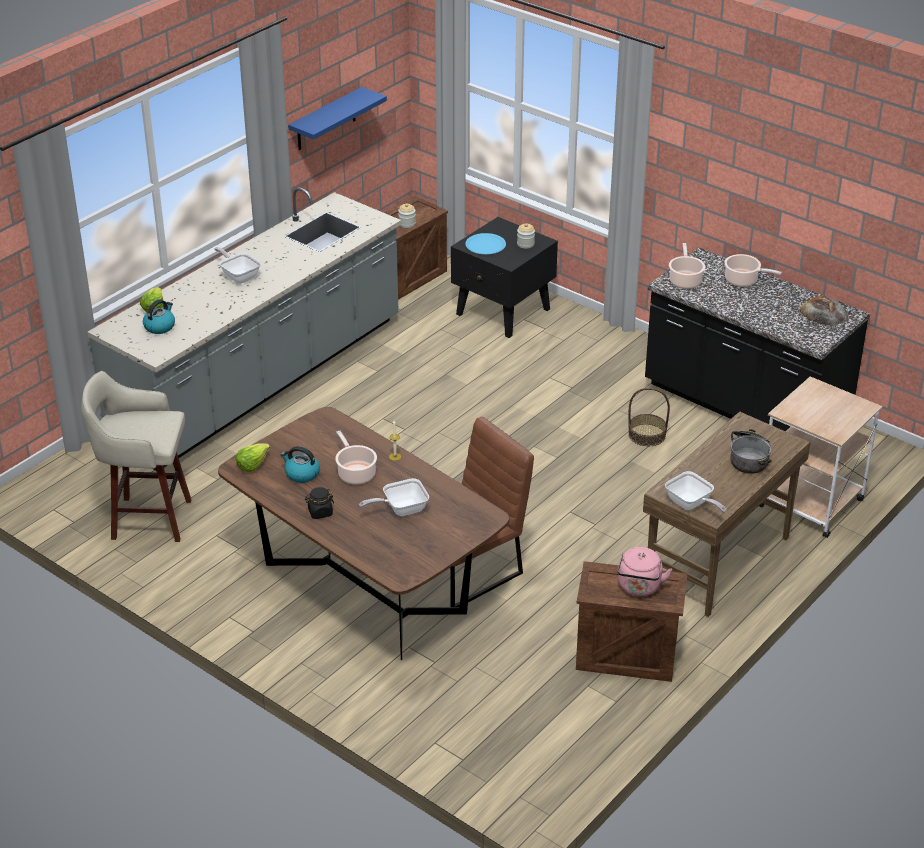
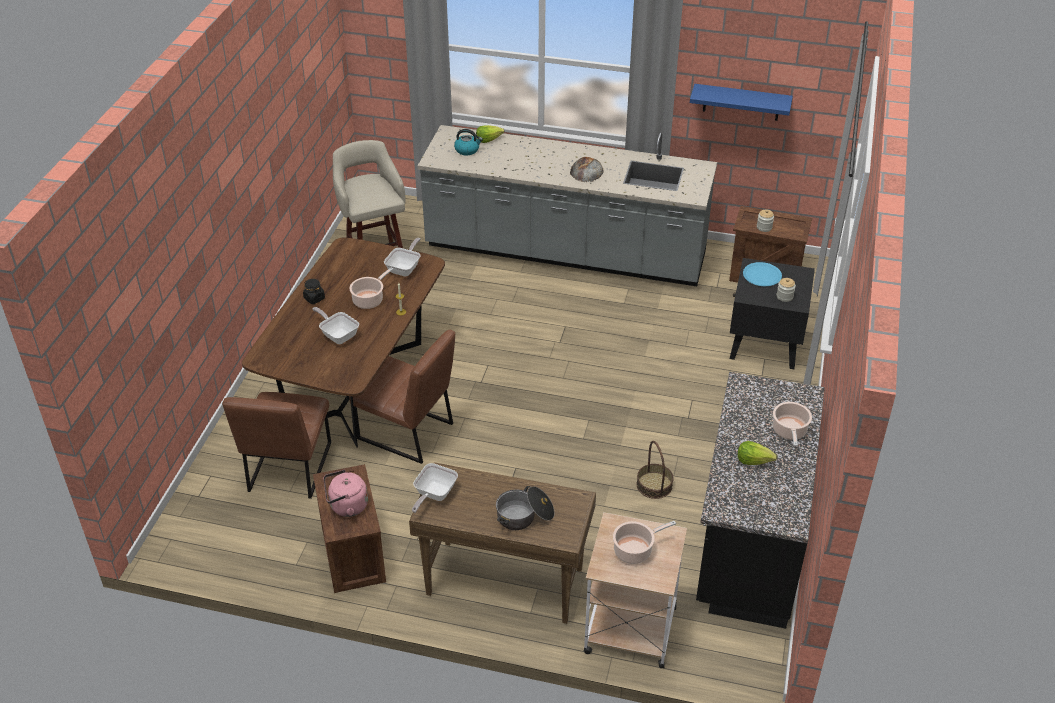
camera: 65 degrees right, 5 degrees up
frying pan [214,247,261,284] -> frying pan moved to [384,238,421,277]
lettuce [235,443,270,472] -> lettuce moved to [737,441,777,465]
kettle [281,446,320,483] -> none
cooking pot [669,243,705,289] -> cooking pot moved to [613,521,676,564]
bread [799,296,848,325] -> bread moved to [570,157,604,182]
none -> brown chair [222,392,331,499]

